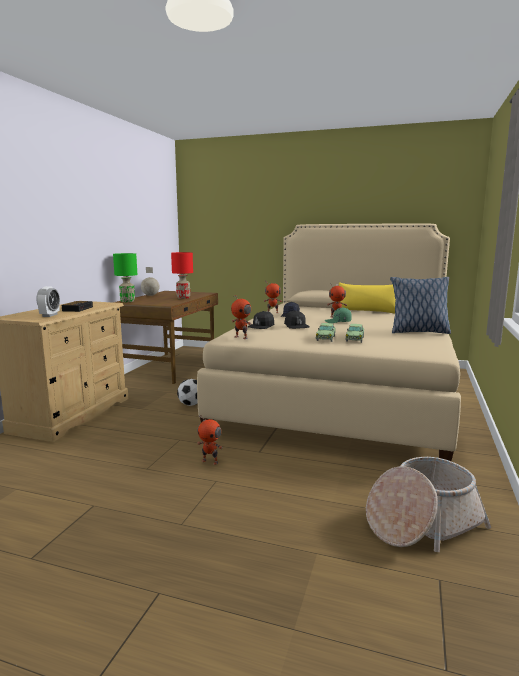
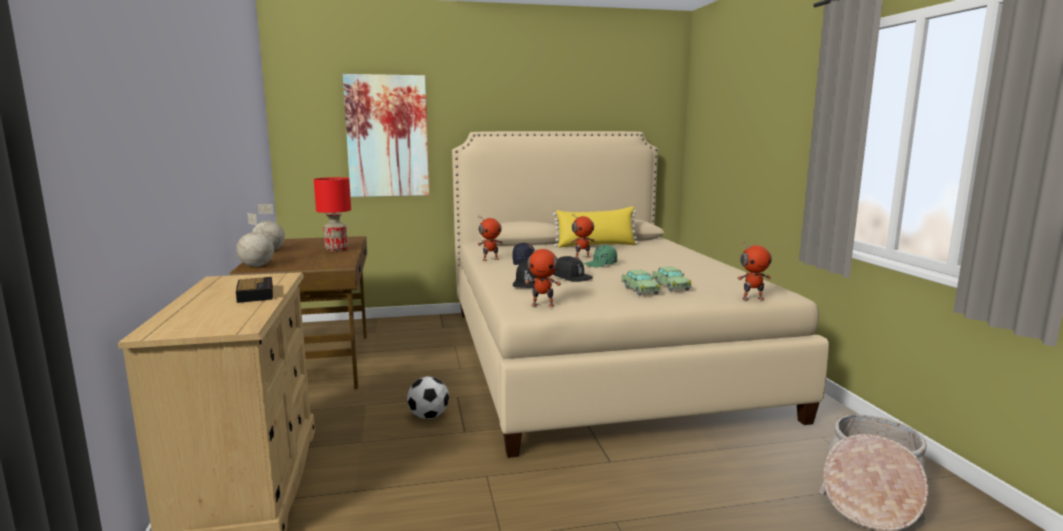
camera: 30 degrees left, 0 degrees up
alarm clock [36,286,60,317] -> none
green table lamp [113,253,137,302] -> globe [236,213,274,267]
toy robot [197,414,223,465] -> toy robot moved to [737,242,772,300]
pillow [390,277,451,334] -> none
none -> picture [343,74,430,197]

